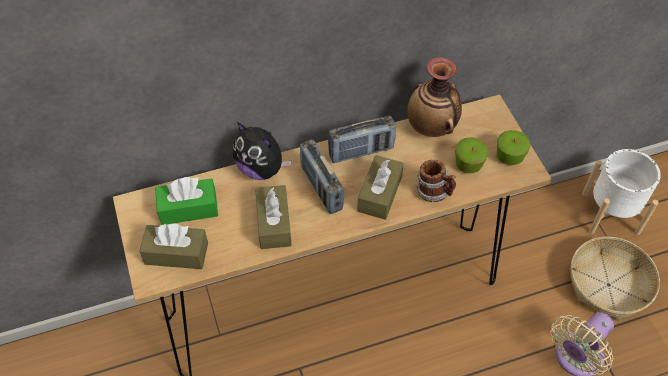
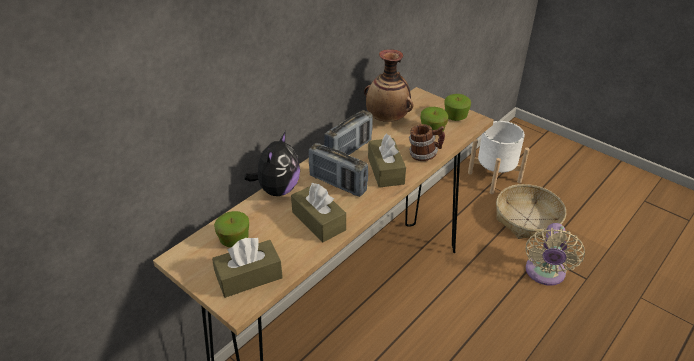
camera: 30 degrees left, 15 degrees down
green tissue box [155,177,218,225] -> apple [214,211,249,247]
plush toy [233,122,291,180] -> plush toy turned 75 degrees counterclockwise [244,131,300,196]

